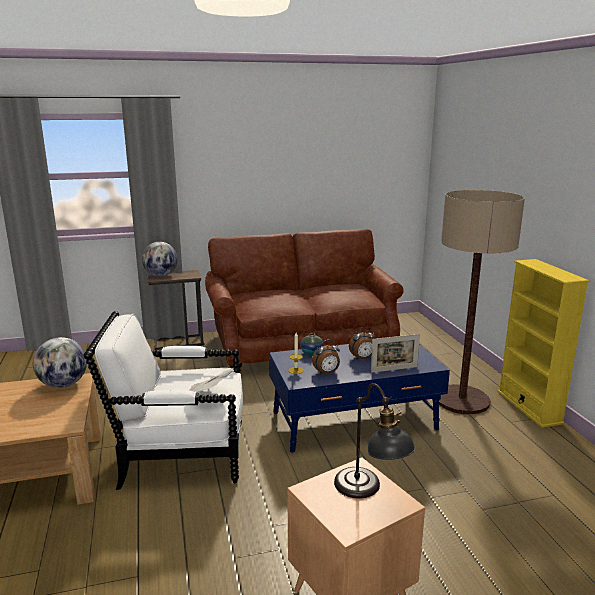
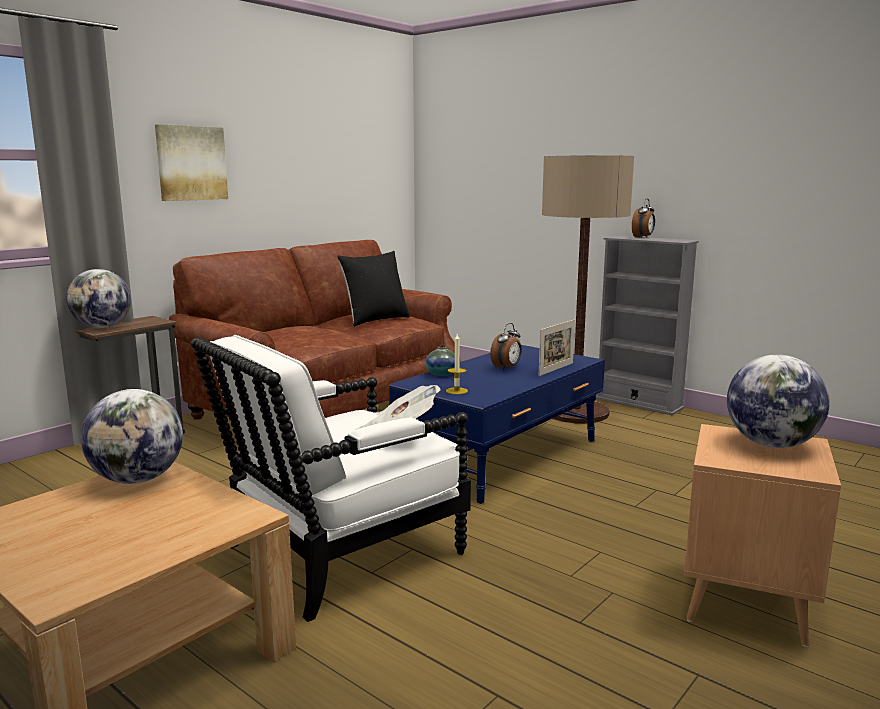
camera: 35 degrees left, 5 degrees down
alarm clock [312,340,340,375] -> alarm clock moved to [632,199,655,238]
grey table lamp [334,383,415,499] -> globe [727,355,830,448]
yellow bookcase [497,259,589,428] -> grey bookcase [596,236,699,415]
none -> picture [155,124,228,201]
none -> black pillow [337,251,410,327]

